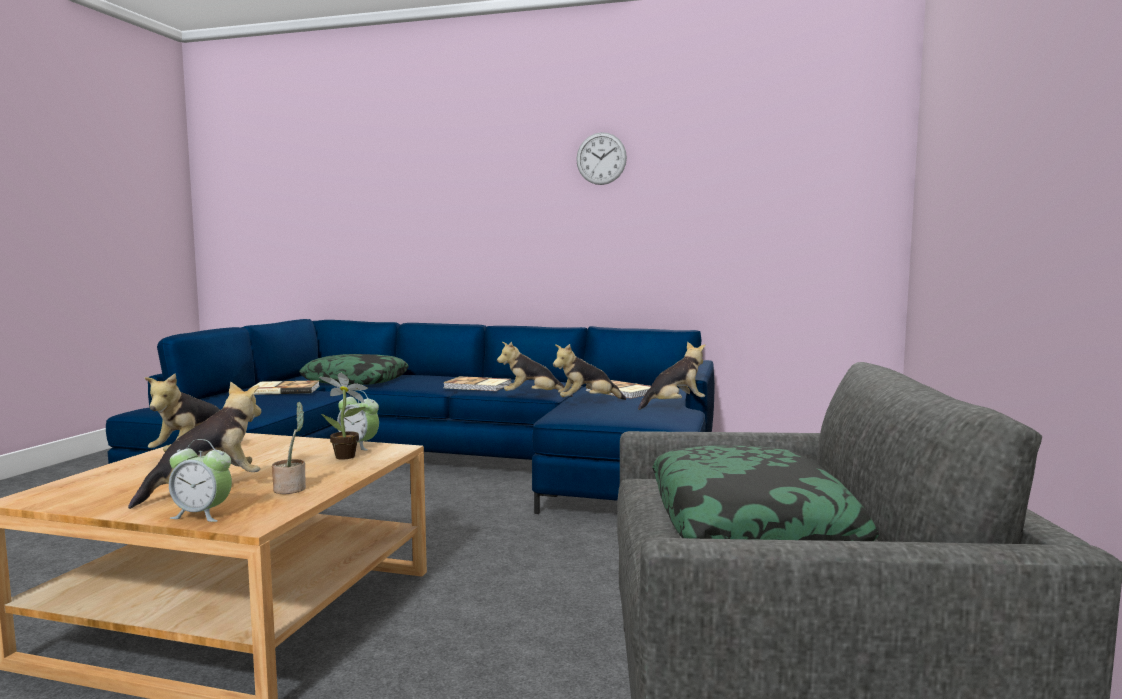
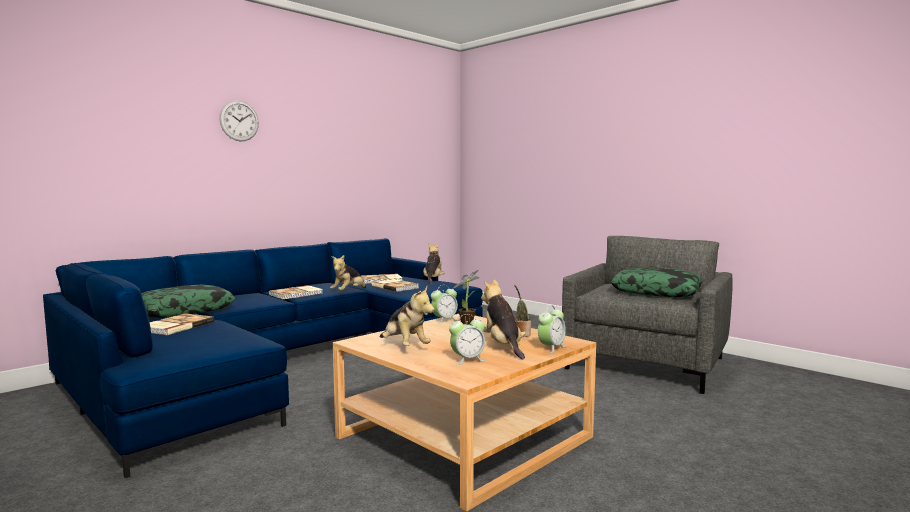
camera: 60 degrees left, 0 degrees up
plush toy [553,344,626,400] -> book [372,279,419,292]
wall clock [576,132,627,185] -> wall clock moved to [219,101,259,141]
none -> alarm clock [449,314,485,365]

